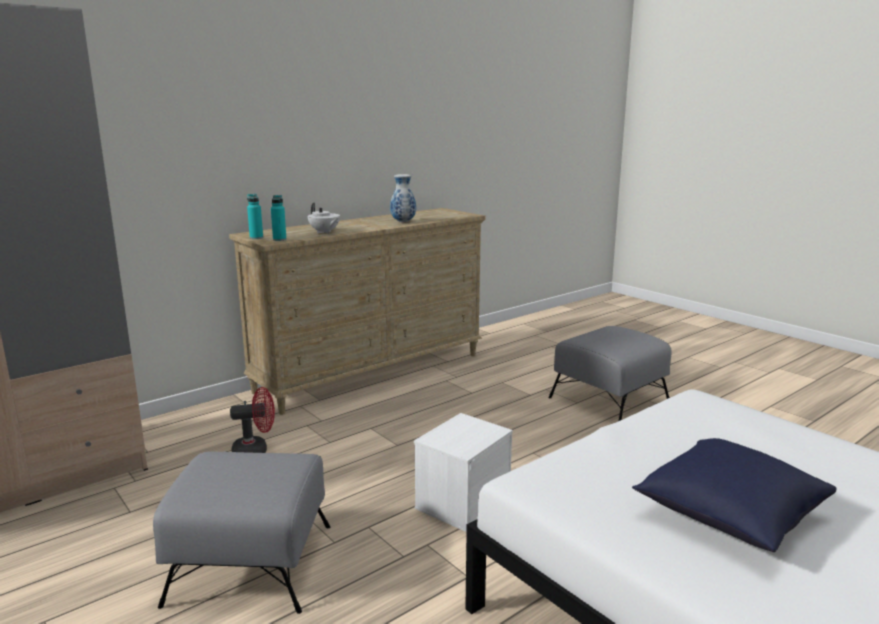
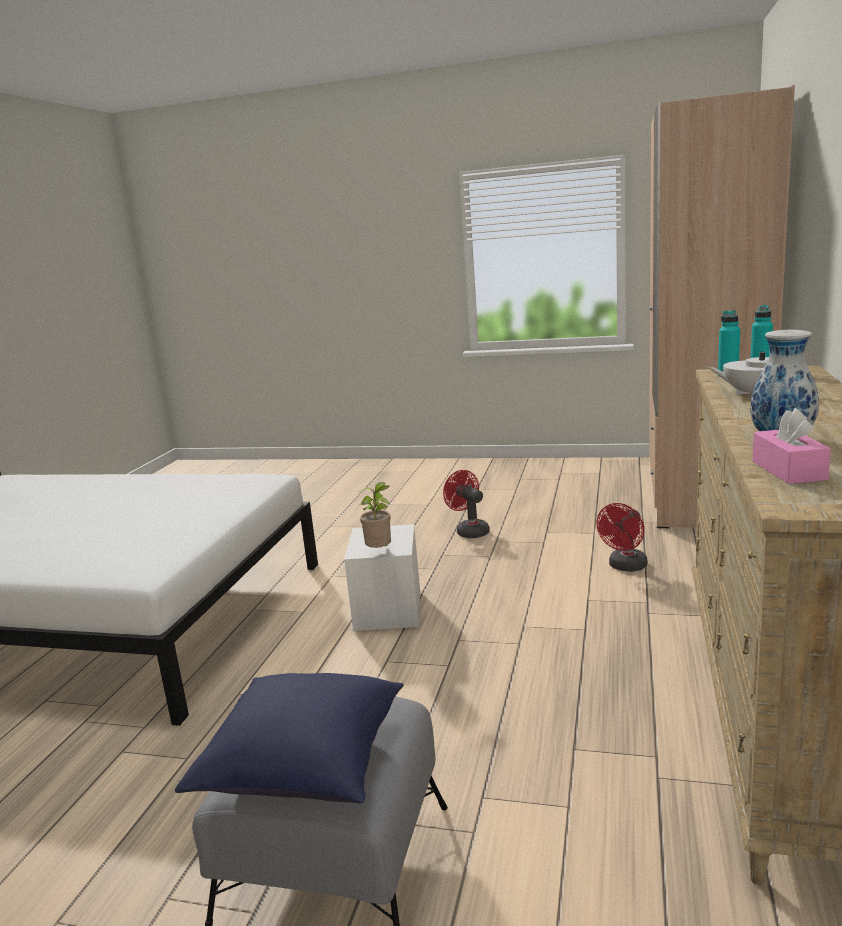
camera: 145 degrees right, 0 degrees up
grey ottoman [153,452,330,614] -> red fan [443,470,490,538]
blue pillow [632,438,837,552] -> blue pillow moved to [175,673,404,803]
none -> potted plant [358,482,391,548]
none -> pink tissue box [752,408,831,484]

